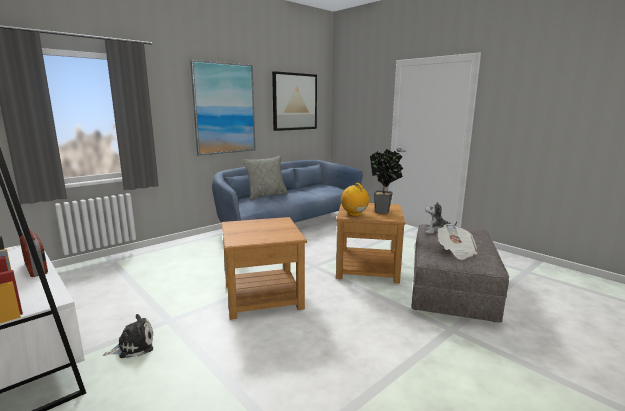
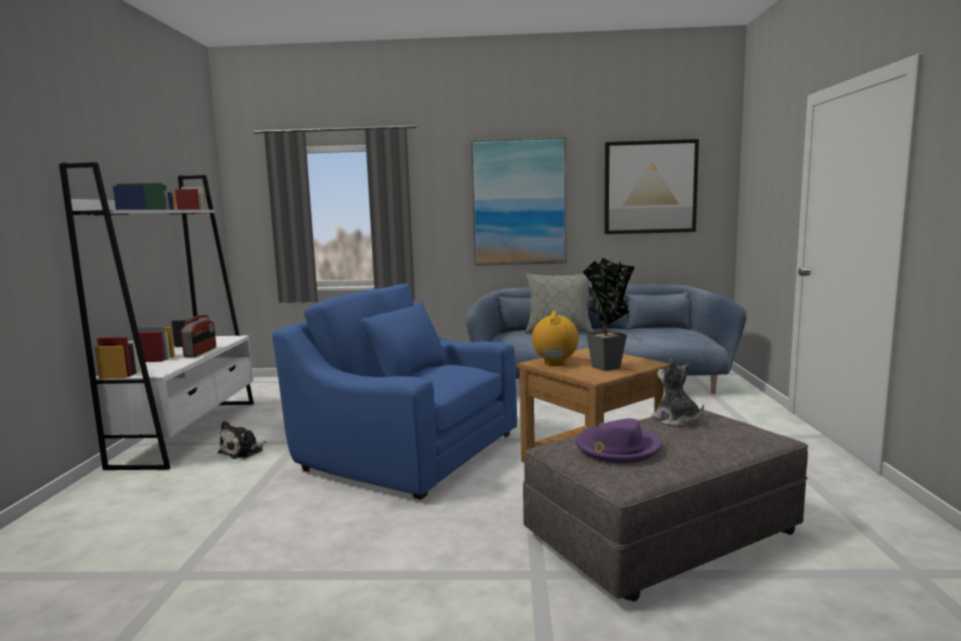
camera: 45 degrees right, 5 degrees down
plush toy [103,314,153,358] -> plush toy turned 105 degrees clockwise [217,421,266,459]
brown side table [221,217,307,320] -> blue armchair [272,284,517,500]
newspaper [438,224,478,260] -> purple hat [576,418,661,463]

